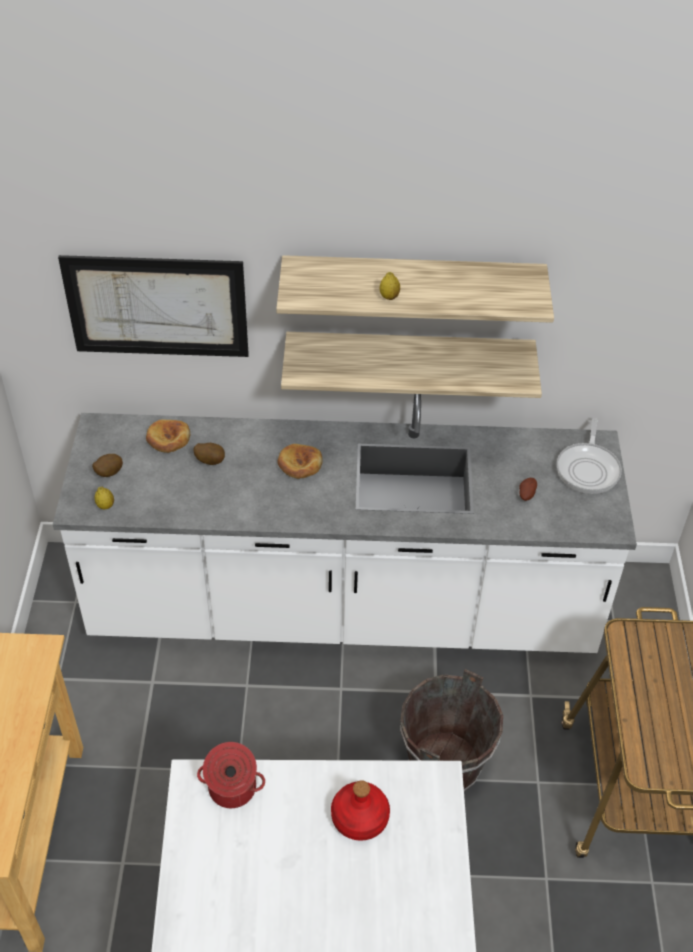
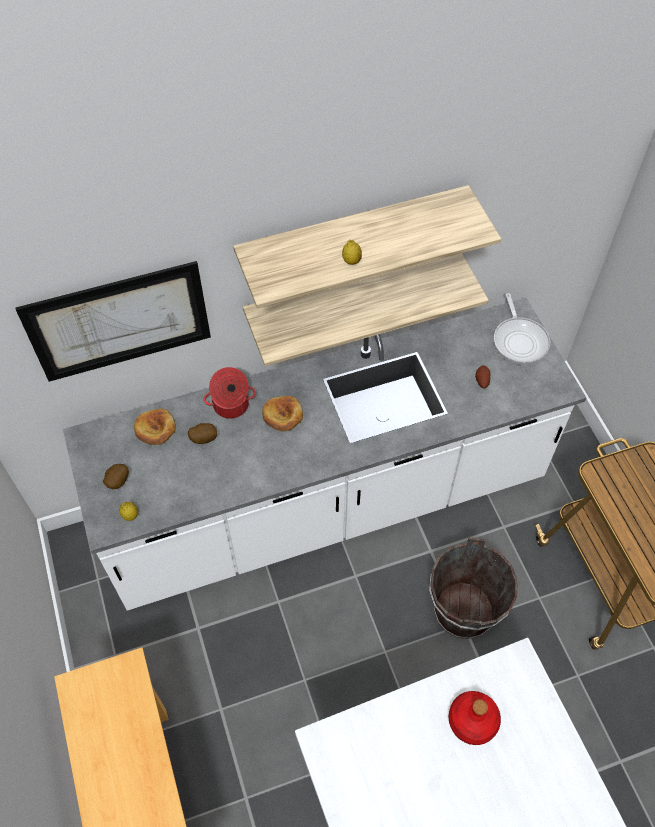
camera: 20 degrees left, 10 degrees up
cooking pot [197,742,265,808] -> cooking pot moved to [204,367,256,419]

